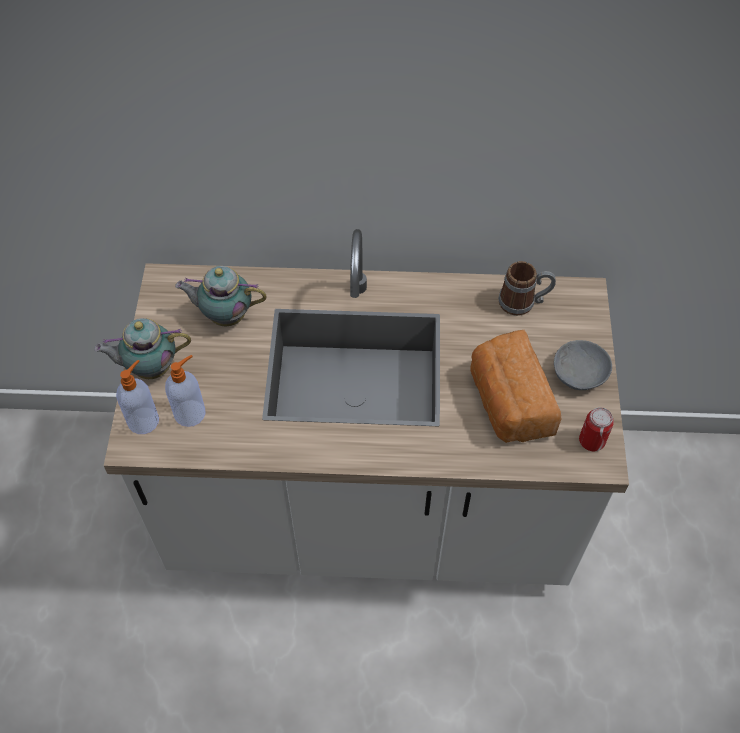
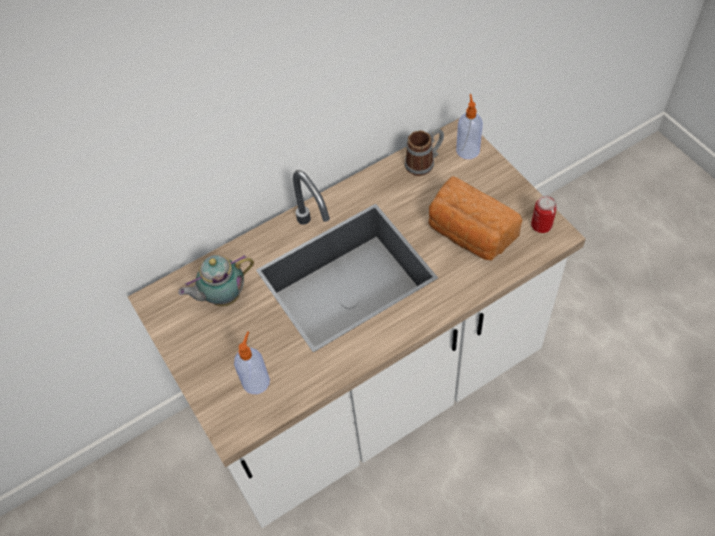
camera: 30 degrees left, 0 degrees up
teapot [94,318,191,379] -> none
soap dispenser [116,360,159,434] -> soap dispenser moved to [456,94,483,159]
grey bowl [554,340,612,390] -> none

